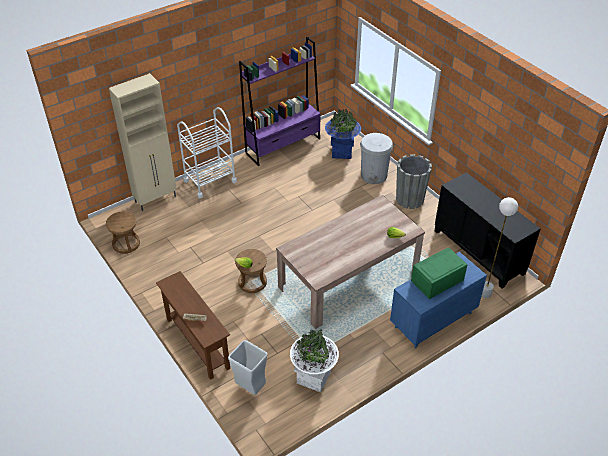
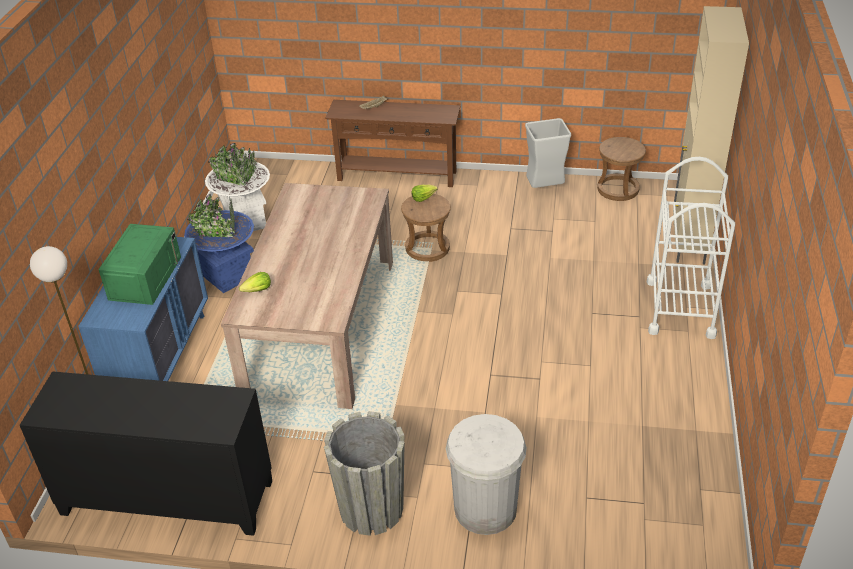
camera: 135 degrees right, 5 degrees down
grey trash can [228,340,268,395] -> grey trash can moved to [525,118,571,188]
purple bookcase [239,37,321,166] -> none
blue planter [325,109,361,159] -> blue planter moved to [184,194,254,293]

